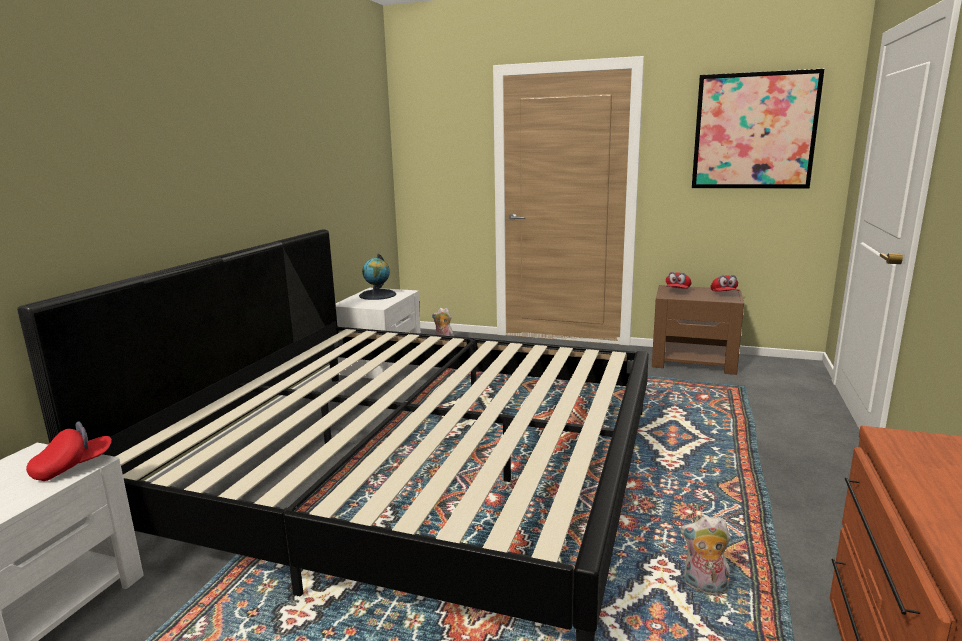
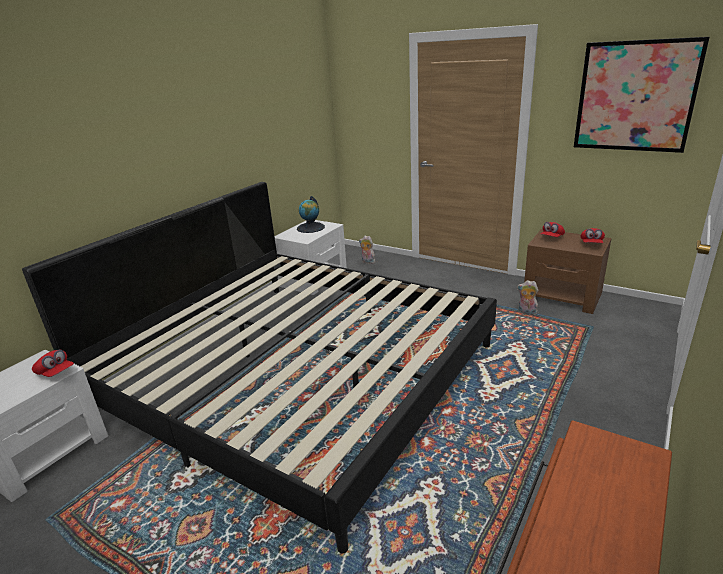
camera: 15 degrees right, 10 degrees up
red cap [26,421,112,481] -> red cap turned 60 degrees clockwise [32,349,74,377]
plush toy [680,516,731,595] -> plush toy moved to [517,280,538,316]

